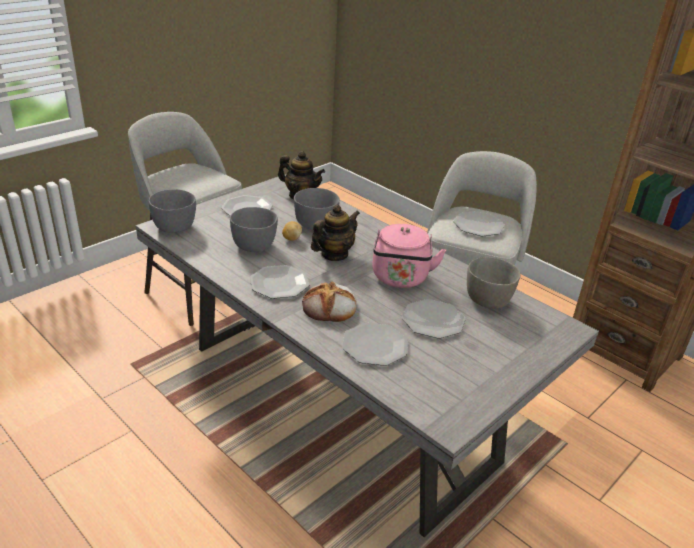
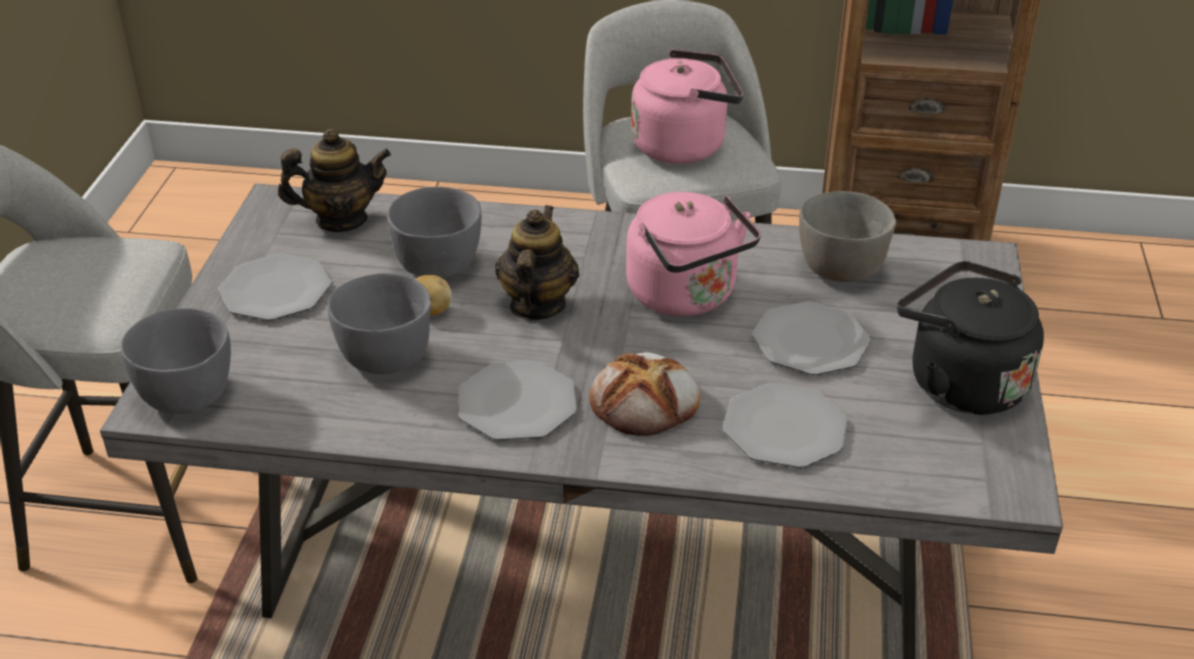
camera: 35 degrees left, 5 degrees up
plate [454,211,505,236] -> pink kettle [631,49,743,164]
none -> black kettle [897,261,1044,415]

